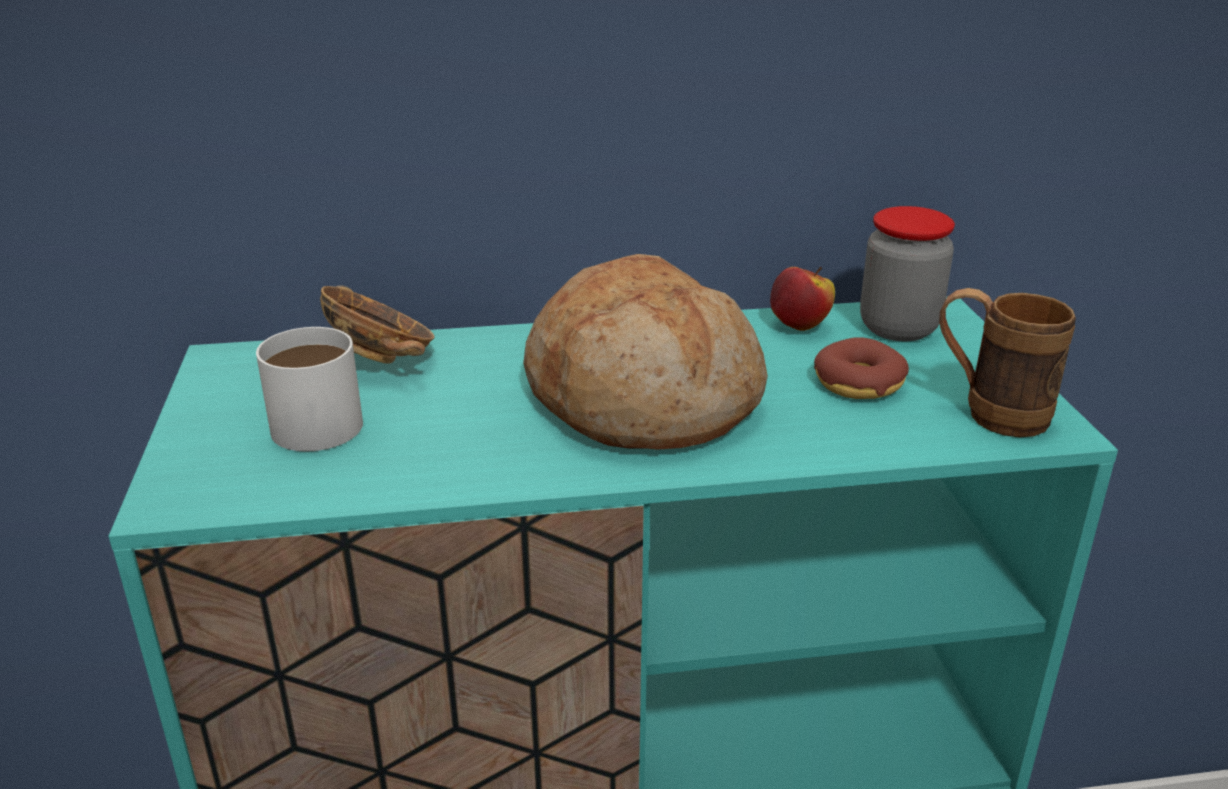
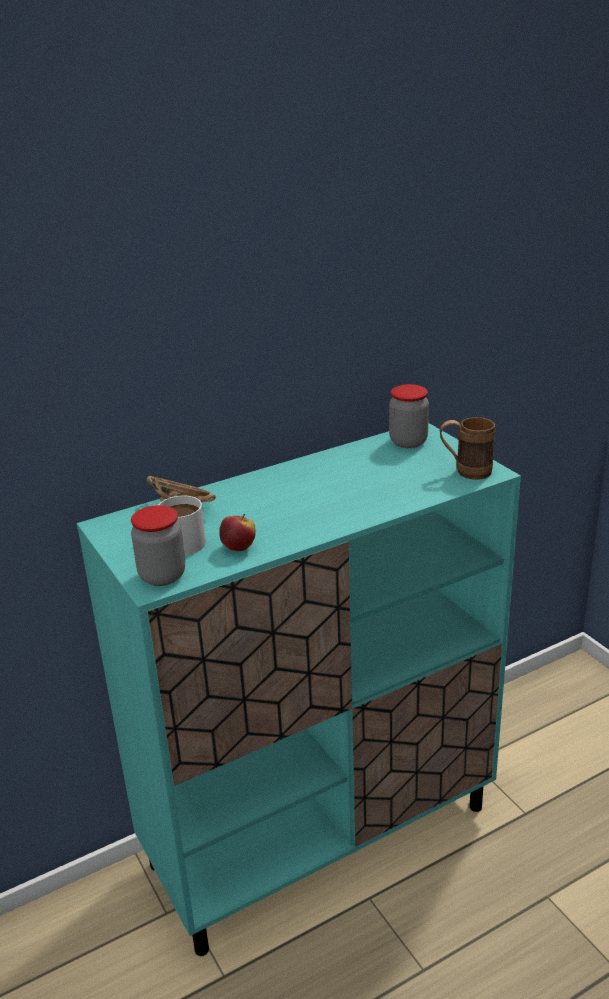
camera: 20 degrees left, 0 degrees up
bread [523,254,768,450] -> none
apple [770,267,835,331] -> apple moved to [219,514,256,551]
donut [814,337,909,399] -> none
none -> jar [131,505,185,586]

